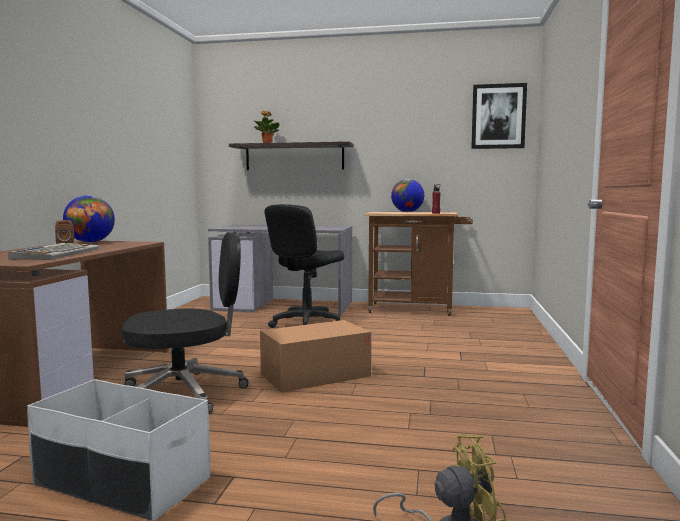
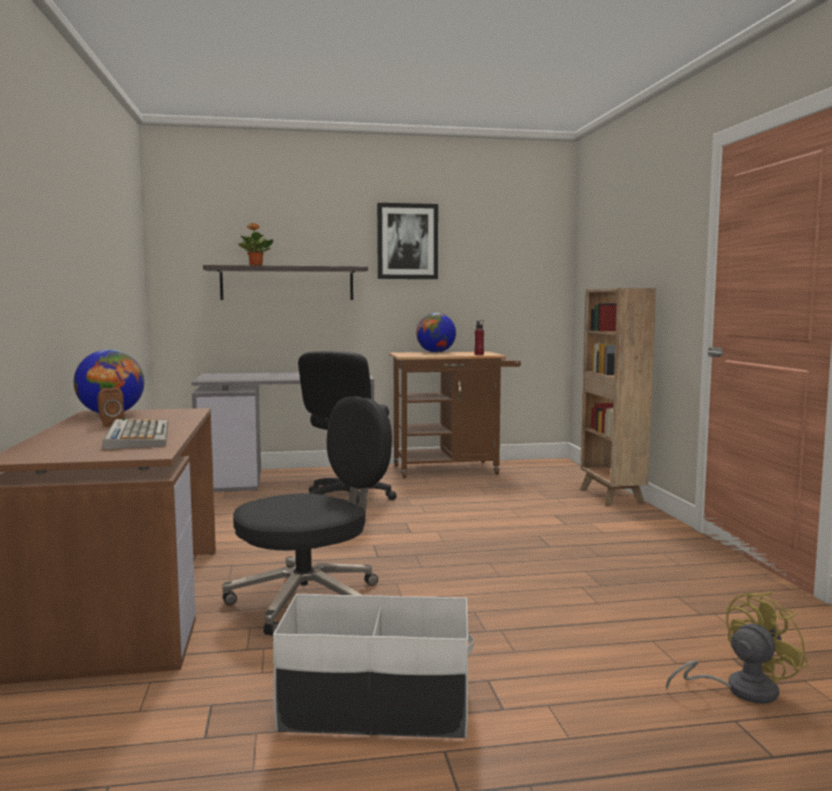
camera: 20 degrees left, 0 degrees up
cardboard box [260,320,371,393] -> none
picture [471,83,527,149] -> picture moved to [377,203,438,279]
none -> brown bookcase [580,288,656,506]

